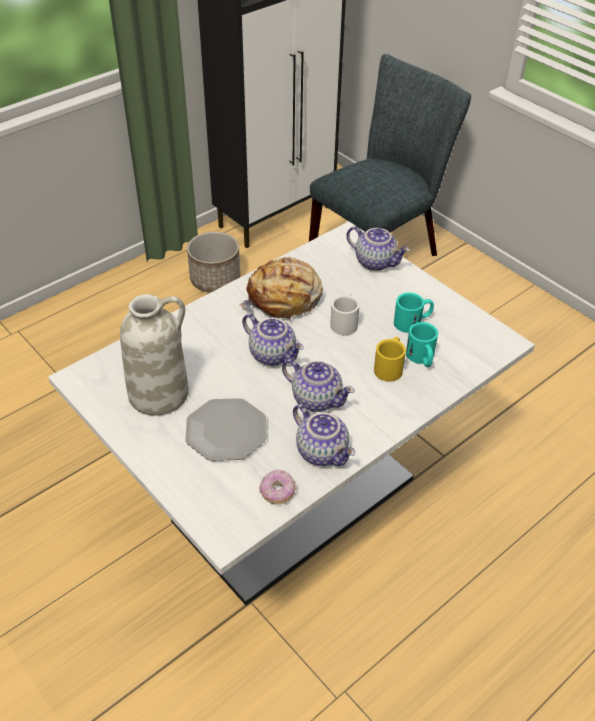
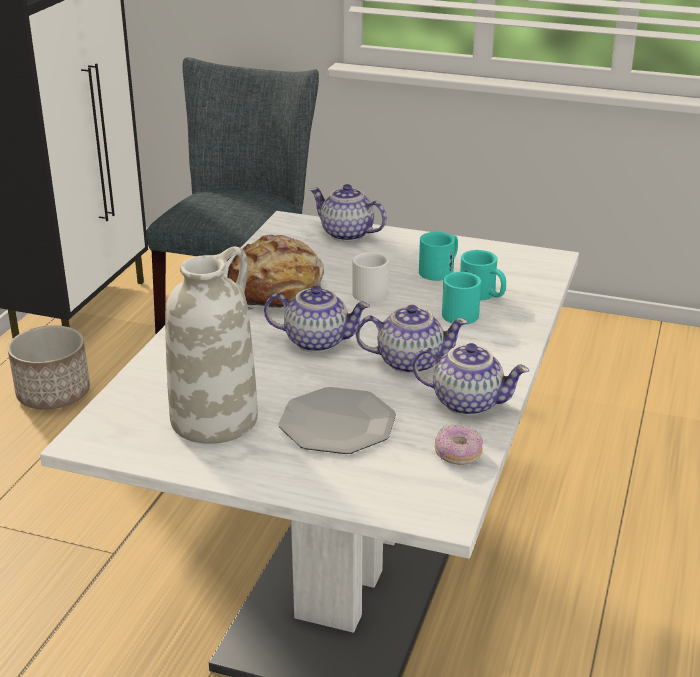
camera: 30 degrees left, 15 degrees down
teapot [346,226,409,271] -> teapot turned 150 degrees counterclockwise [310,184,386,242]
yellow mug [374,337,406,382] -> turquoise mug [442,272,481,325]

